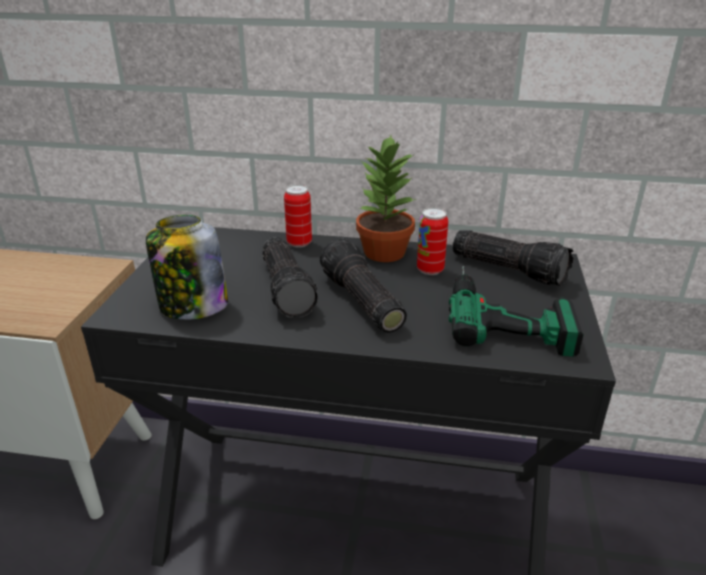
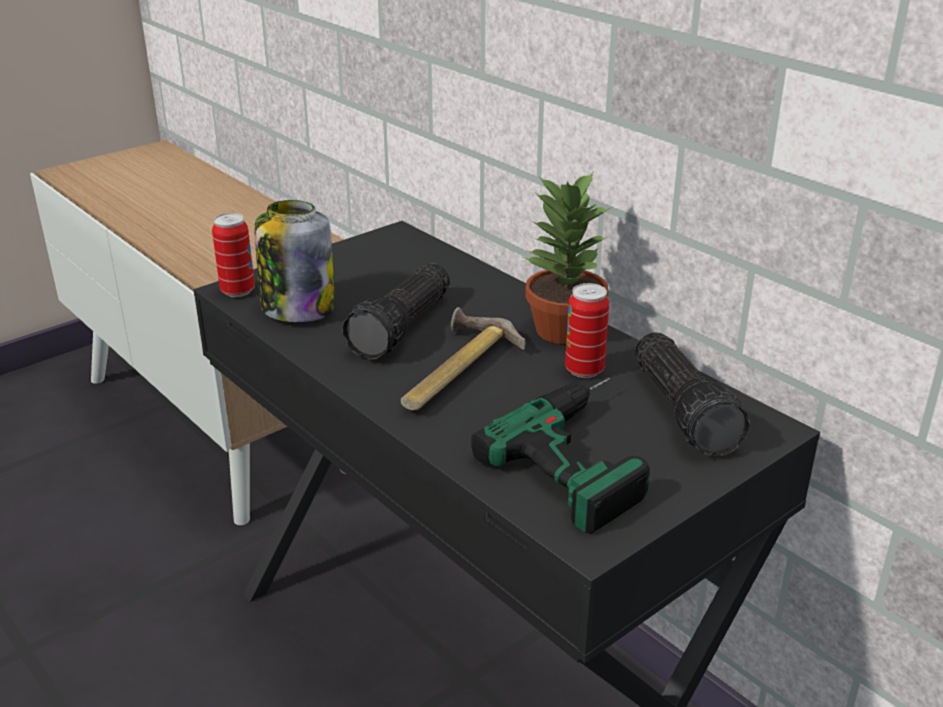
camera: 40 degrees right, 0 degrees up
can [284,185,312,248] -> can moved to [212,213,255,297]
flashlight [320,239,407,333] -> hammer [400,307,525,410]

